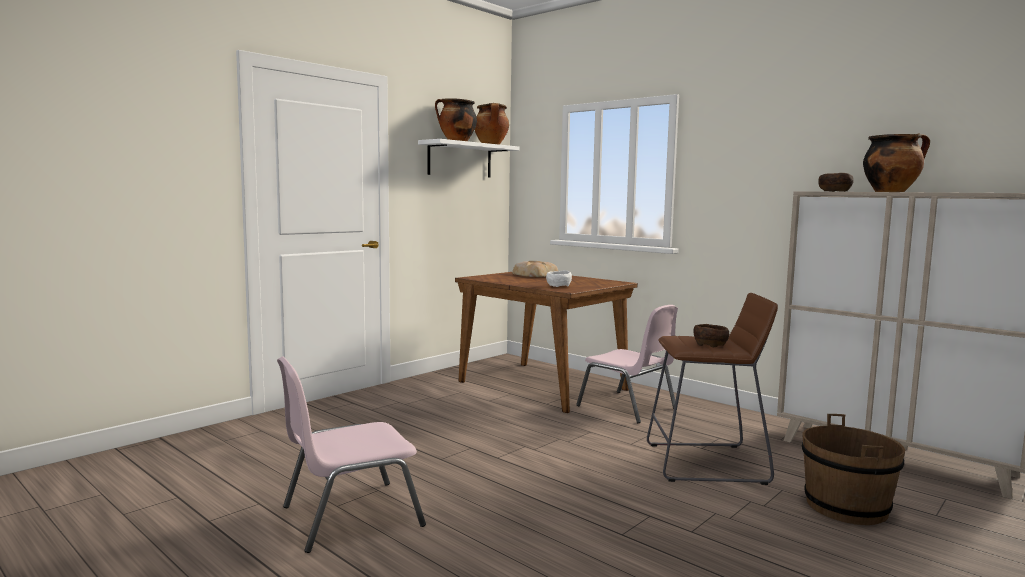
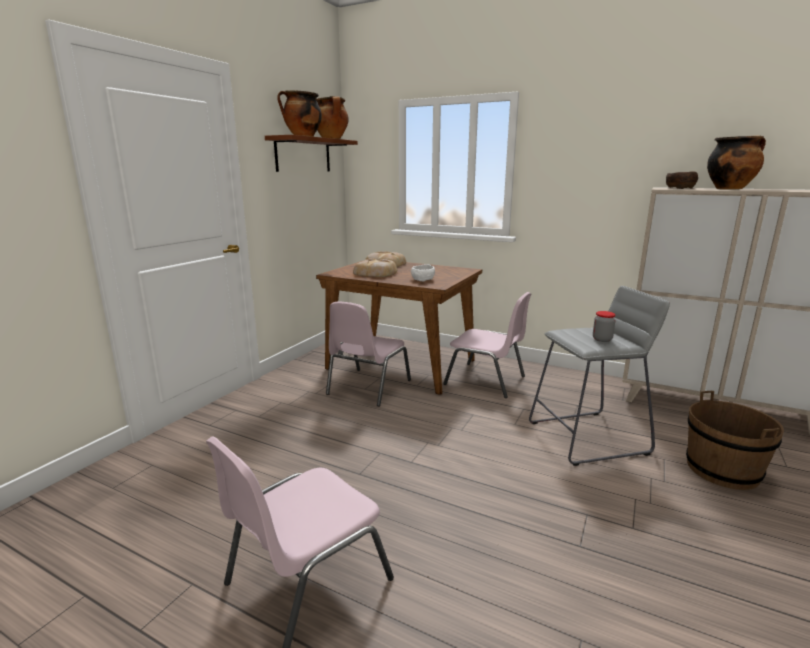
camera: 15 degrees left, 10 degrees up
white shelf [418,139,520,177] -> brown shelf [265,135,358,172]
brown stool [647,293,778,485] -> grey stool [529,286,670,466]
brown bowl [693,324,729,347] -> jar [593,311,616,342]
none -> pink chair [326,301,411,406]
none -> bread [353,258,397,277]

